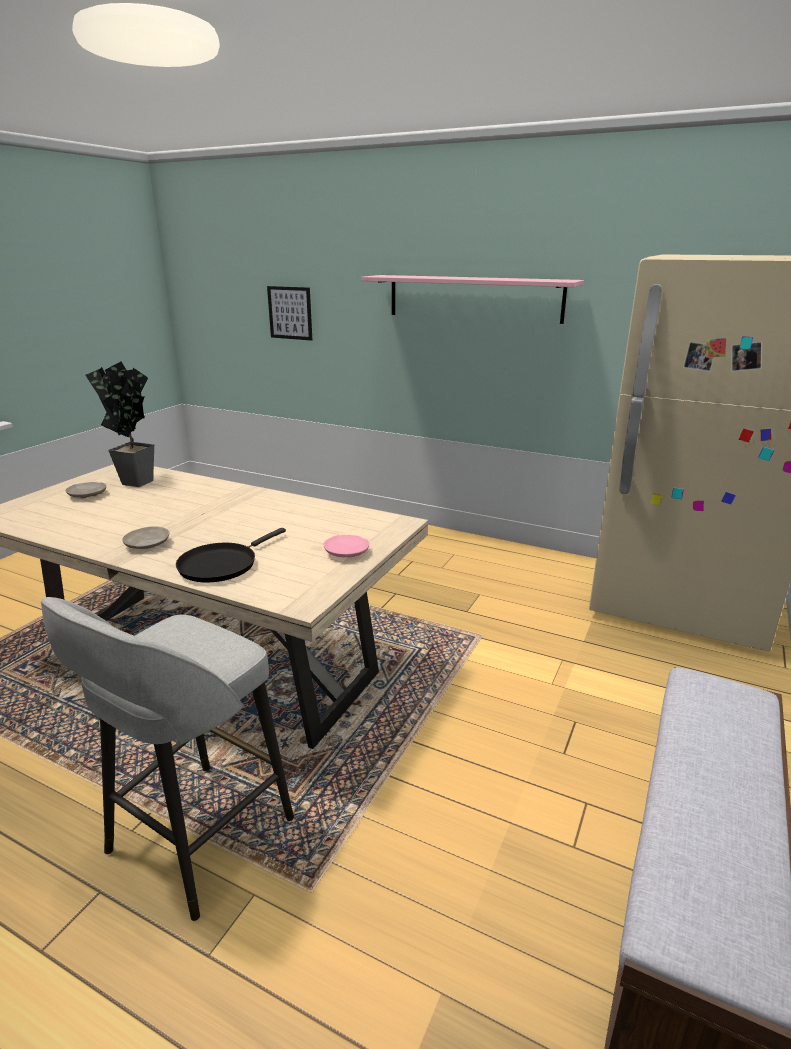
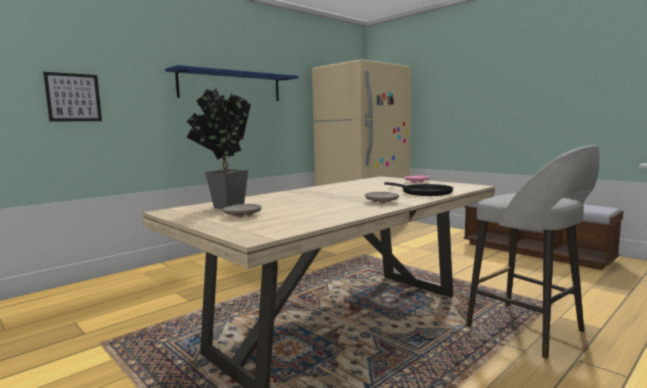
camera: 70 degrees left, 15 degrees down
pink shelf [361,275,584,324] -> blue shelf [165,65,299,101]

